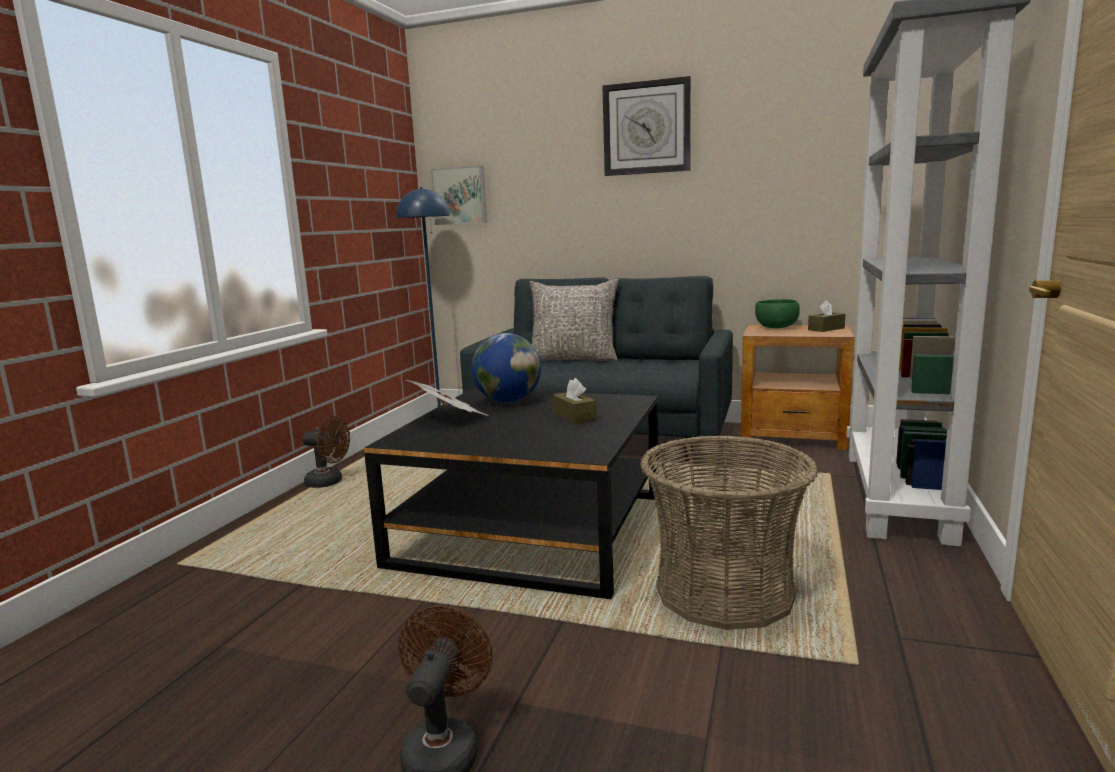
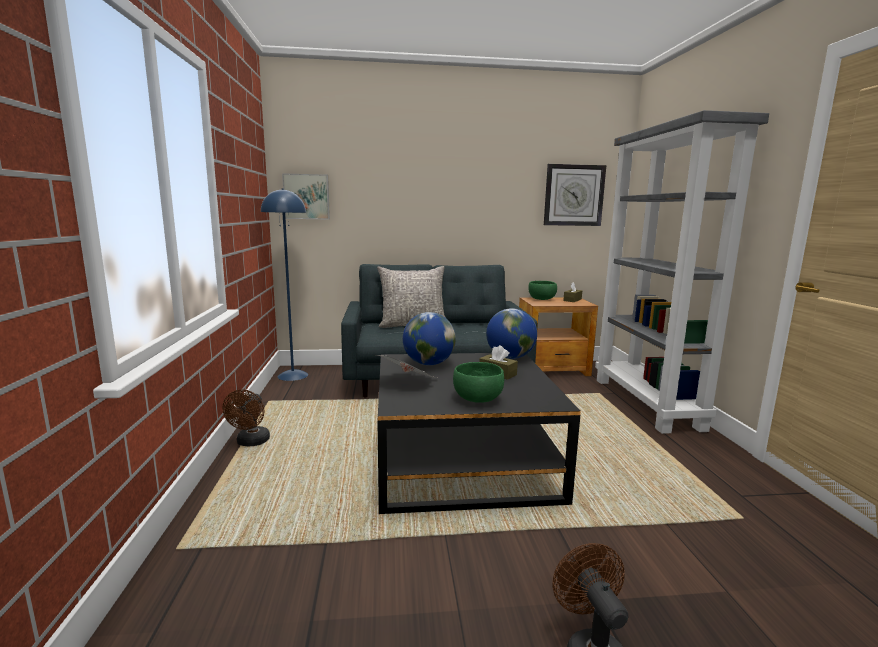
camera: 25 degrees left, 0 degrees up
brown fan [302,416,350,488] -> brown fan turned 105 degrees clockwise [223,389,270,446]
wall clock [602,76,691,176] -> wall clock moved to [544,164,606,226]
basket [640,435,818,630] -> none
none -> green bowl [453,362,504,403]
none -> globe [486,308,537,359]

